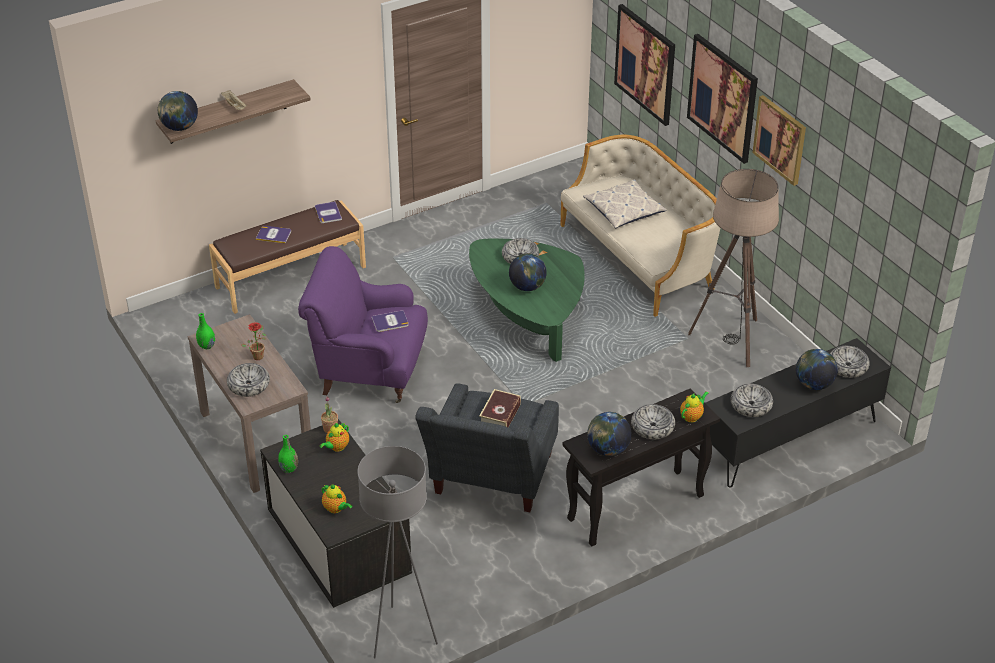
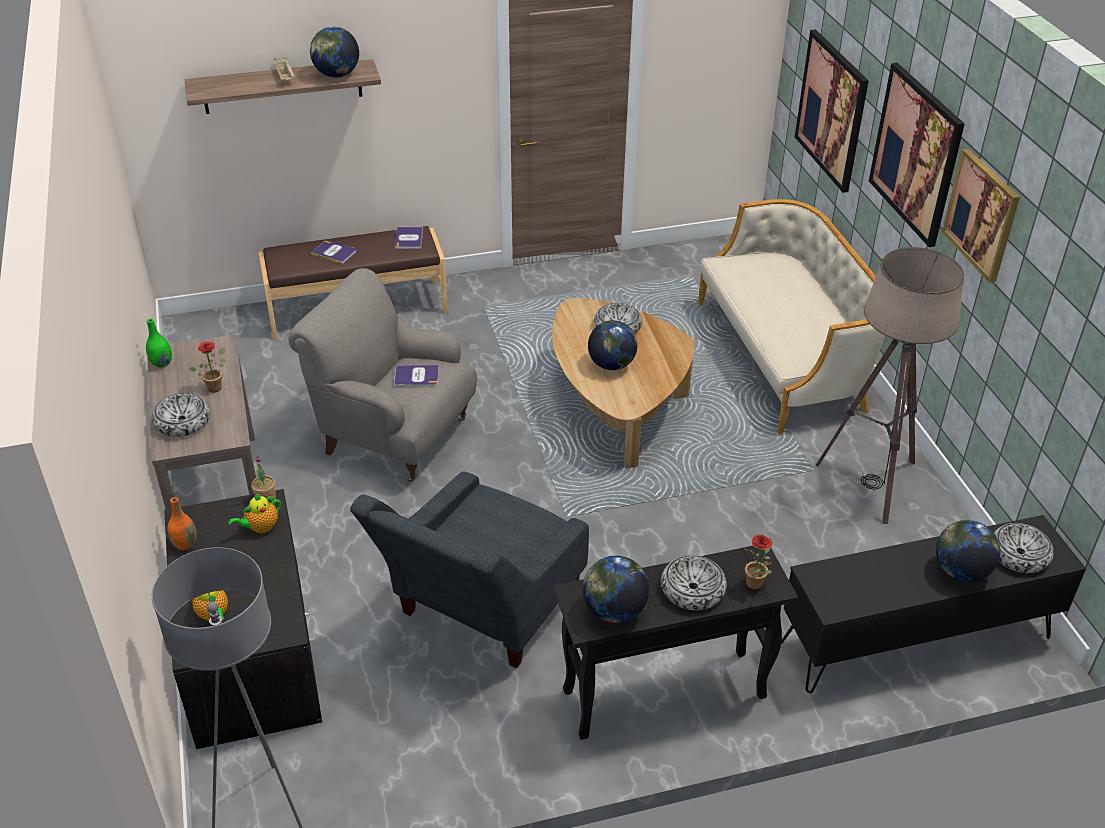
camera: 15 degrees right, 0 degrees up
globe [158,91,198,131] -> globe moved to [310,27,359,78]
green vase [278,435,298,473] -> orange vase [168,497,197,550]
purple armchair [298,246,428,403] -> grey armchair [288,268,477,482]
green coffee table [469,238,585,362] -> brown coffee table [552,298,695,468]
book [479,389,521,427] -> none
pillow [583,179,667,229] -> none
teapot [680,392,709,423] -> potted plant [745,534,773,590]
bowl [731,384,773,417] -> none

